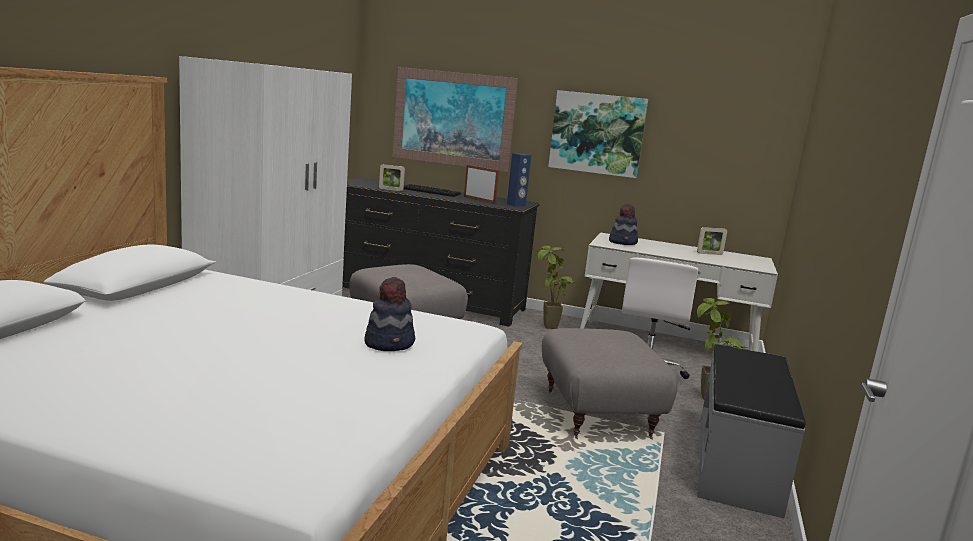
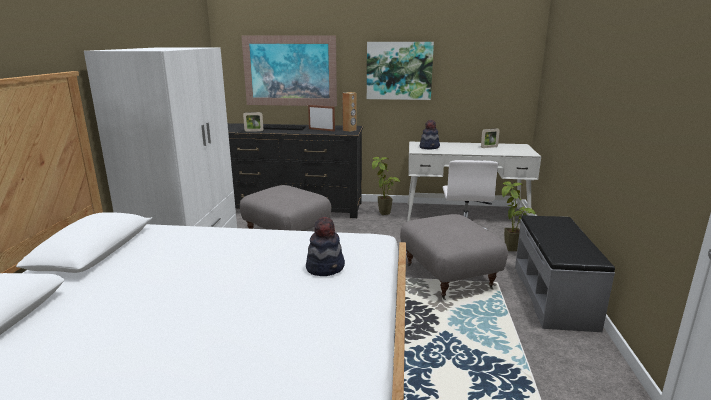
camera: 10 degrees left, 5 degrees up
blue speaker [507,153,531,207] -> brown speaker [342,92,357,132]

